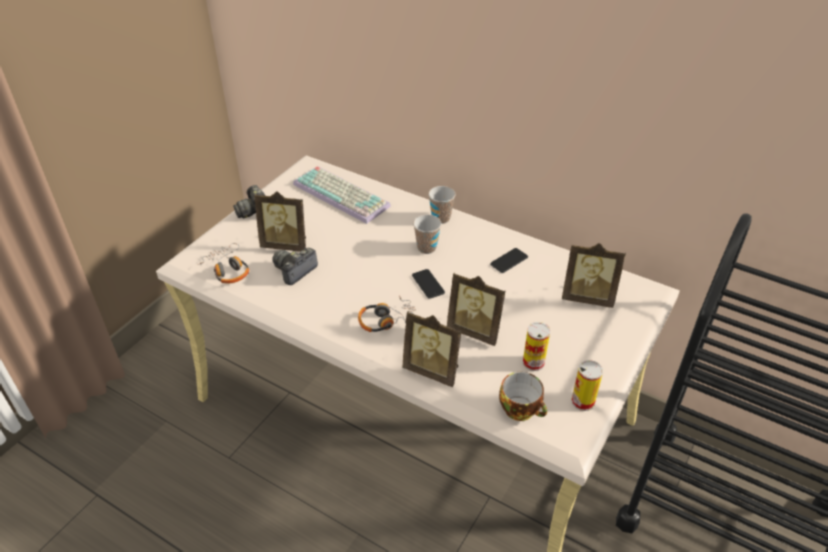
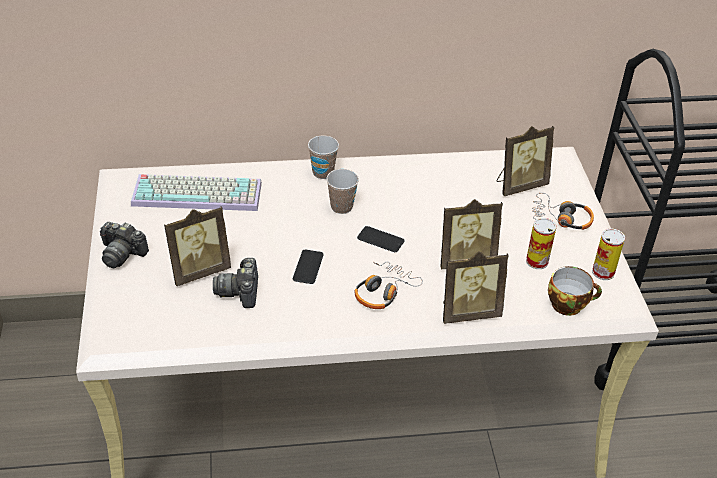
camera: 40 degrees left, 0 degrees up
headphones [198,243,249,284] -> headphones moved to [532,193,594,230]
phone [490,248,528,273] -> phone moved to [293,250,324,284]

